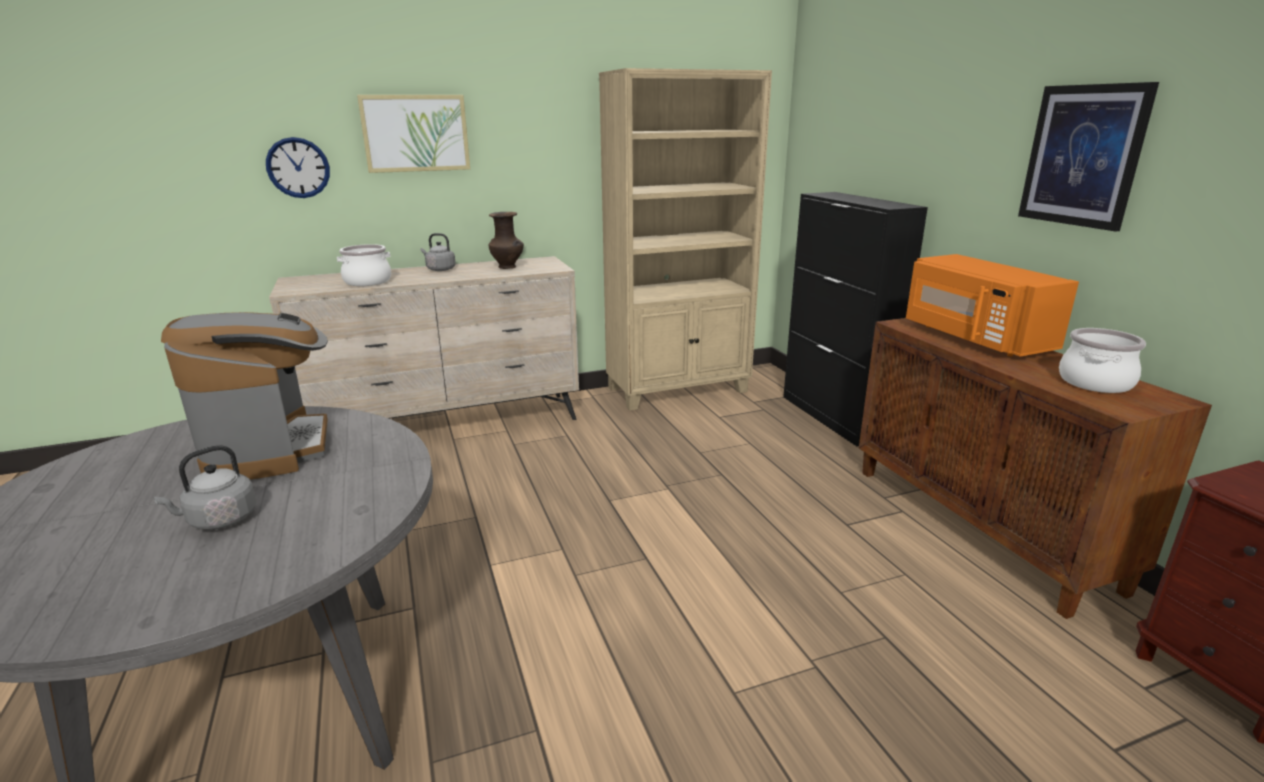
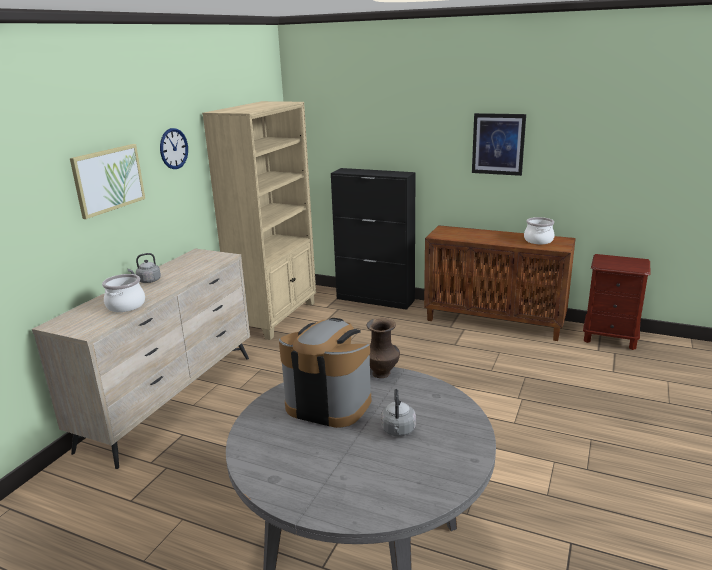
camera: 45 degrees left, 0 degrees up
wall clock [266,137,330,198] -> wall clock moved to [160,128,188,169]
brown vase [489,212,524,269] -> brown vase moved to [367,318,400,378]
orange microwave [906,254,1079,357] -> none

